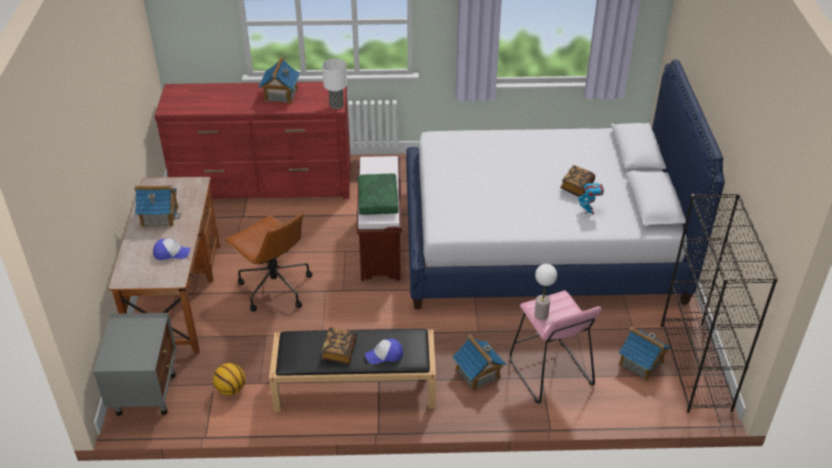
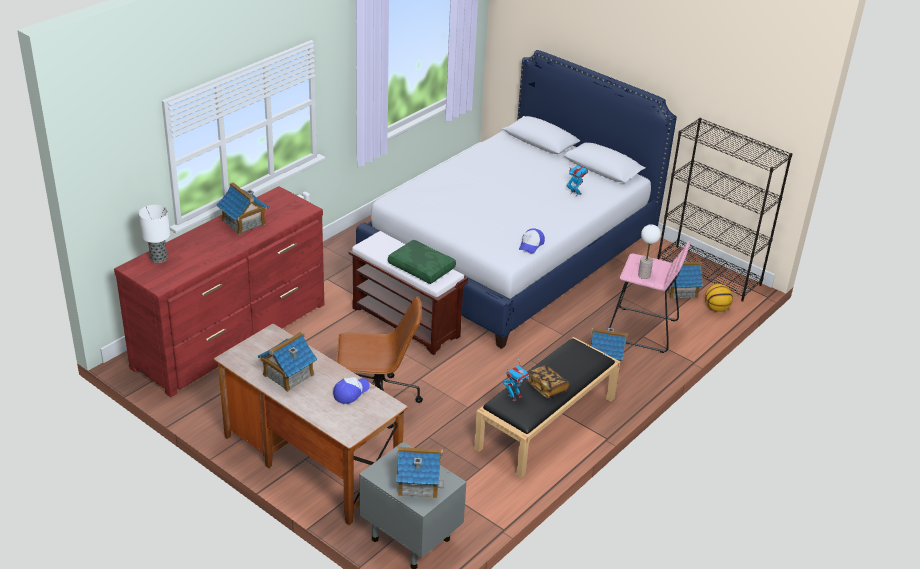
camera: 50 degrees left, 5 degrees down
basketball [213,363,245,396] -> basketball moved to [705,284,733,312]
table lamp [322,58,347,109] -> table lamp moved to [139,205,170,263]
cap [365,339,403,364] -> cap moved to [519,228,545,253]
book [560,165,595,197] -> none
none -> toy house [396,446,444,499]
none -> toy robot [503,359,530,401]

